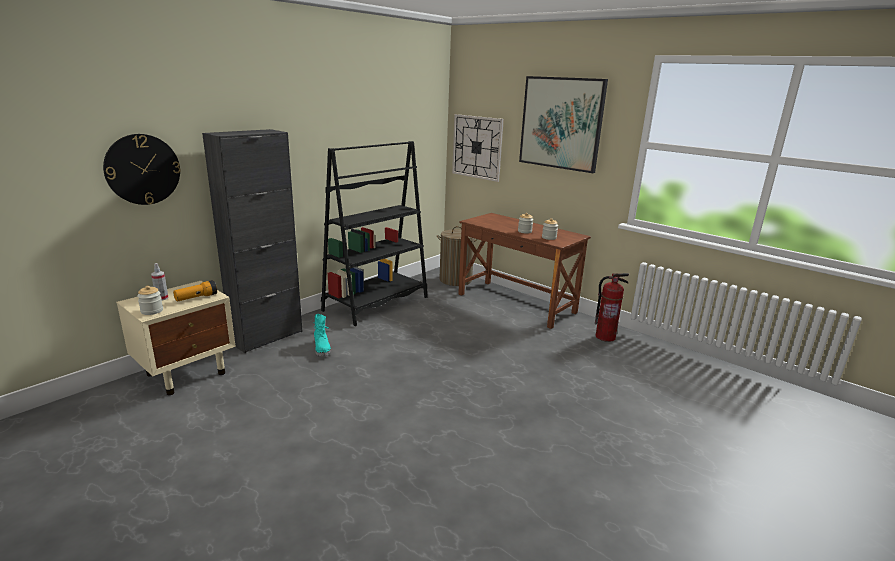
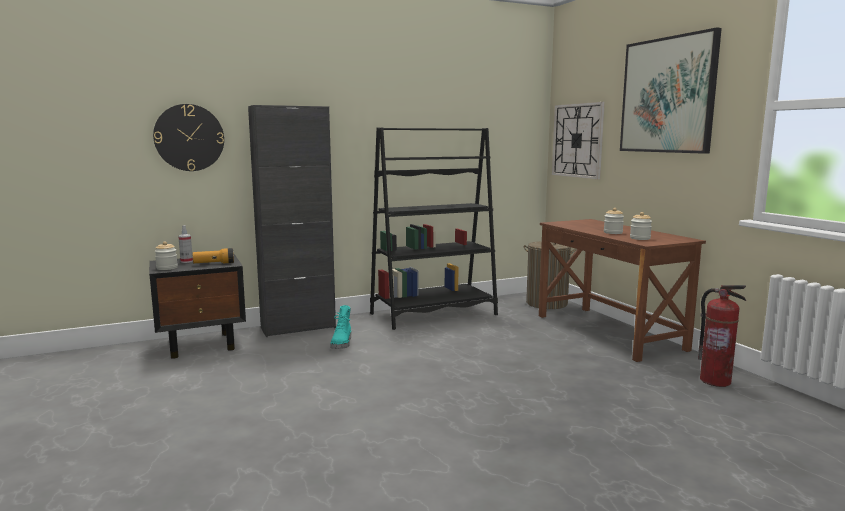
camera: 25 degrees right, 10 degrees down
beige nightstand [116,281,236,395] -> black nightstand [149,254,246,359]

